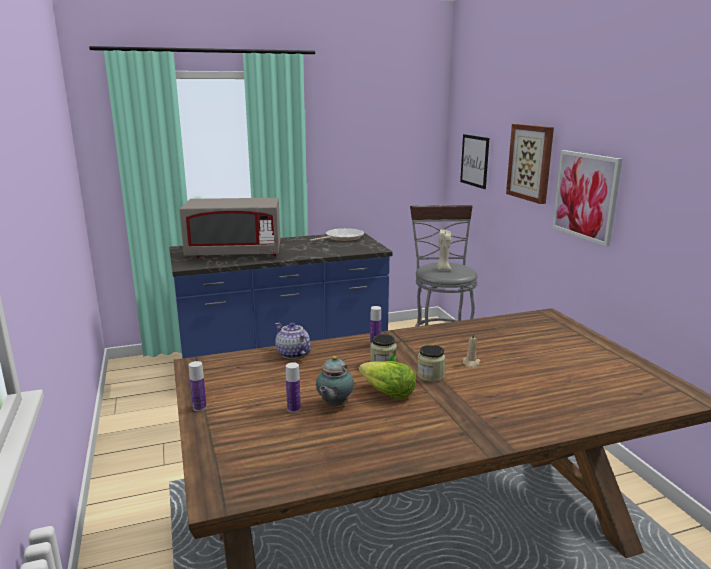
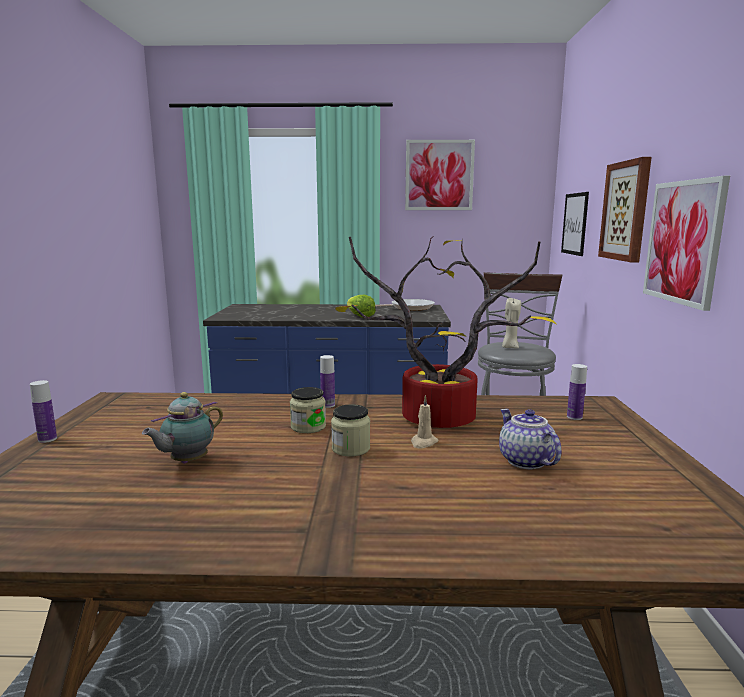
camera: 20 degrees right, 5 degrees down
grey microwave [179,198,281,258] -> none
teapot [275,322,311,359] -> teapot moved to [499,409,561,469]
bottle [286,362,301,413] -> bottle moved to [567,364,587,420]
lettuce [359,361,416,399] -> lettuce moved to [347,295,376,318]
none -> potted plant [335,237,557,428]
none -> picture [405,140,475,210]

